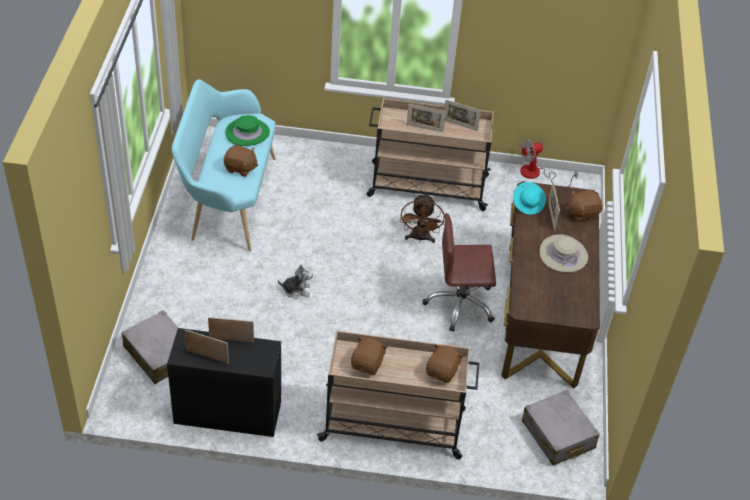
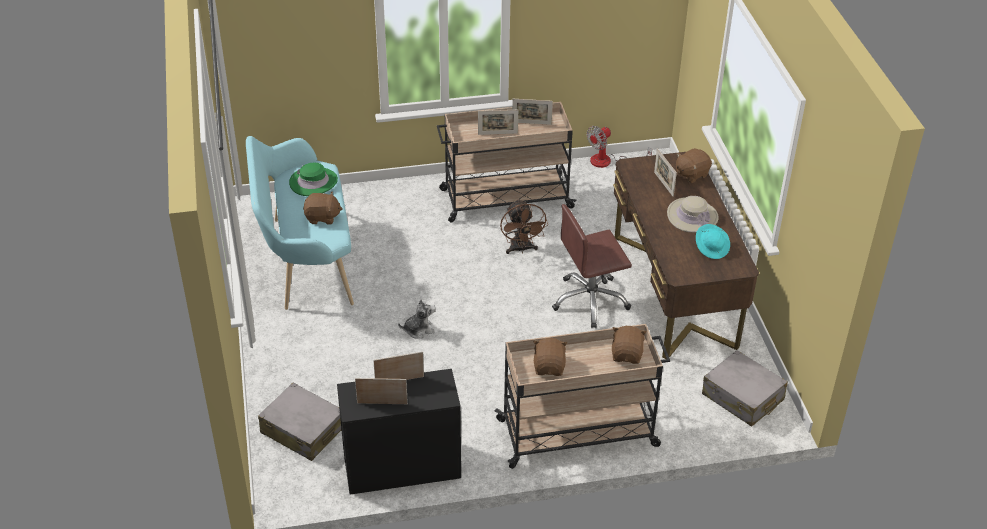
camera: 15 degrees left, 5 degrees down
turquoise hat [513,182,546,215] -> turquoise hat moved to [696,224,730,259]

